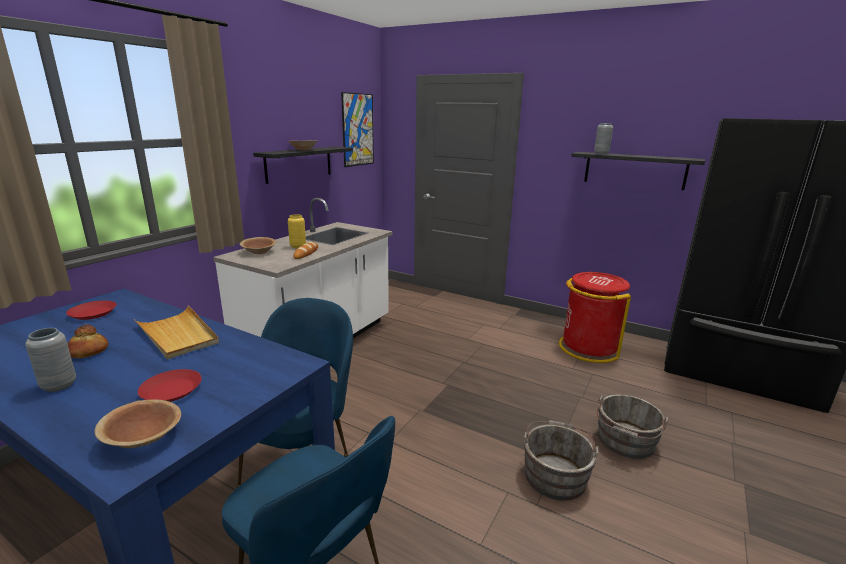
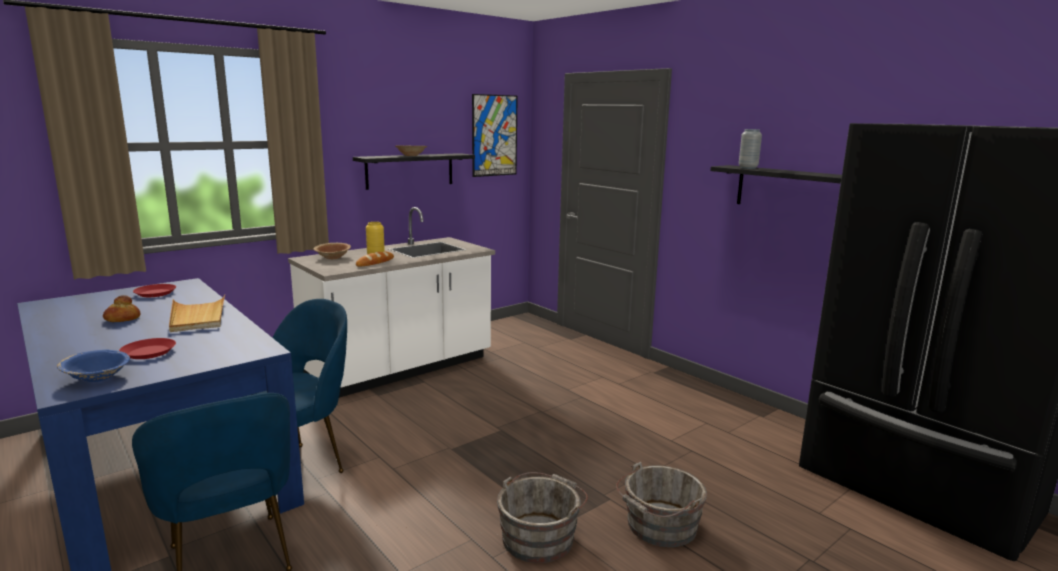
camera: 20 degrees right, 5 degrees down
grey vase [25,328,76,392] -> none
brown bowl [94,399,181,448] -> blue bowl [57,349,130,382]
red trash can [559,272,631,363] -> none

